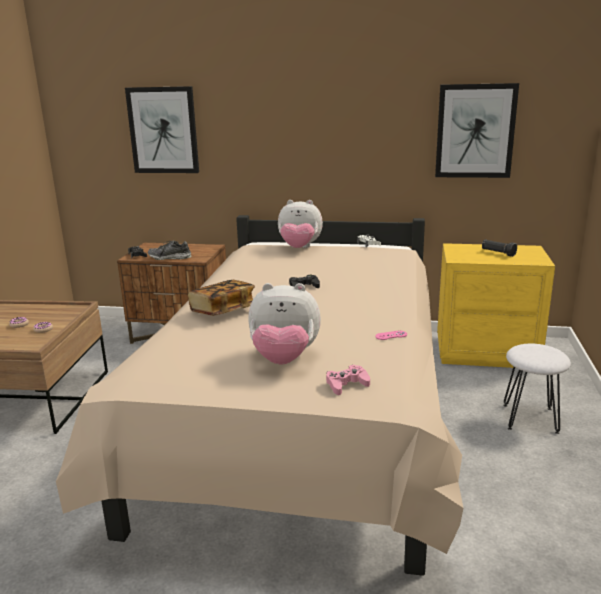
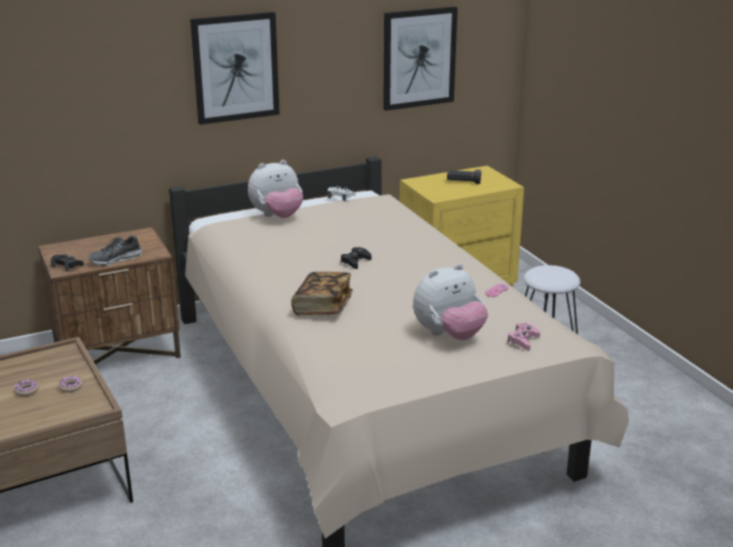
camera: 35 degrees left, 5 degrees up
picture [125,86,199,173] -> picture moved to [190,12,280,125]

